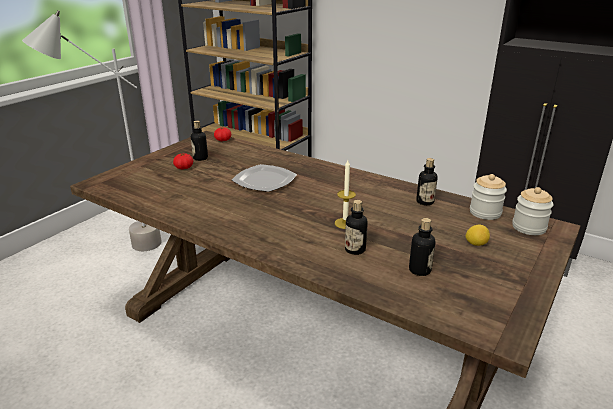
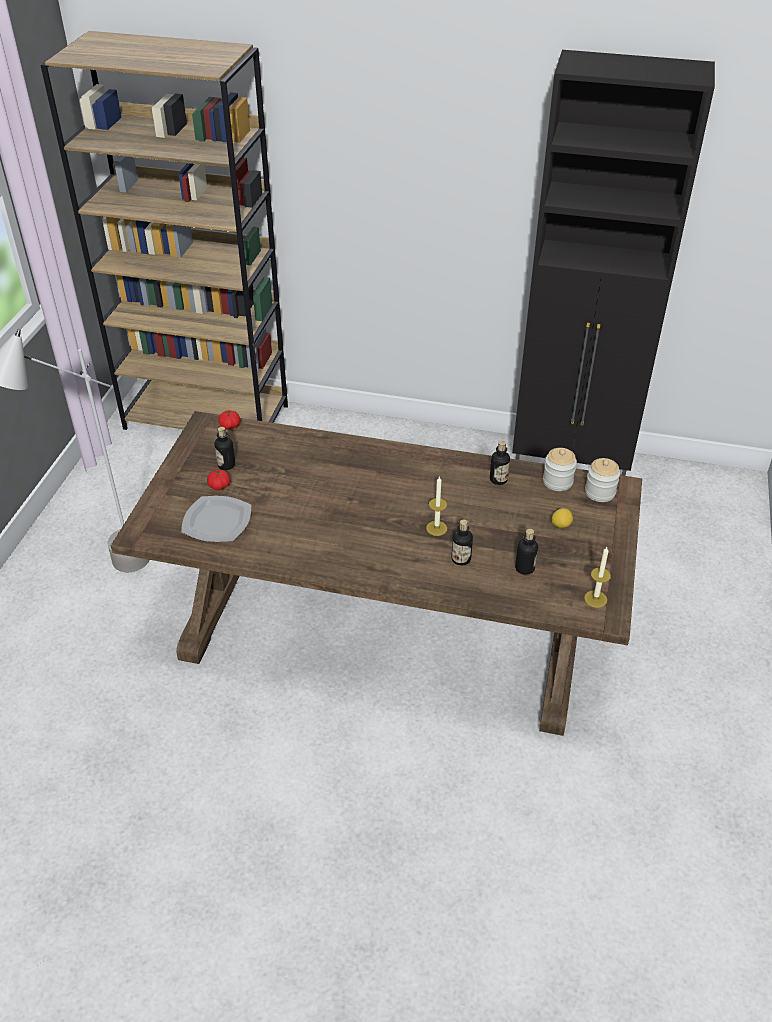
camera: 20 degrees left, 15 degrees up
plate [232,164,297,192] -> plate moved to [181,496,251,542]
none -> candle [584,547,611,608]

